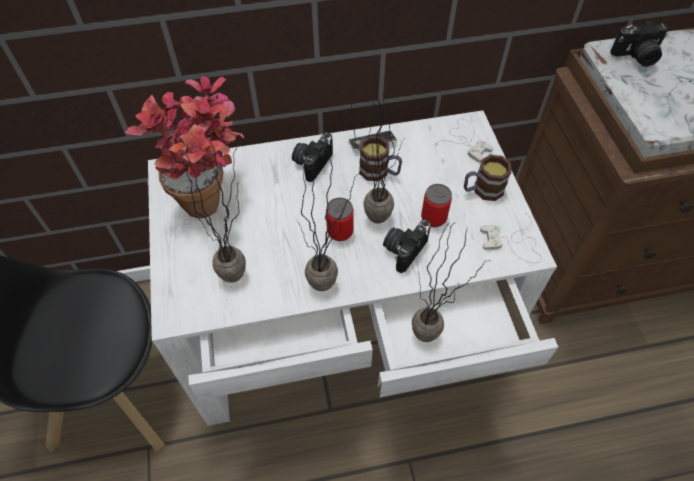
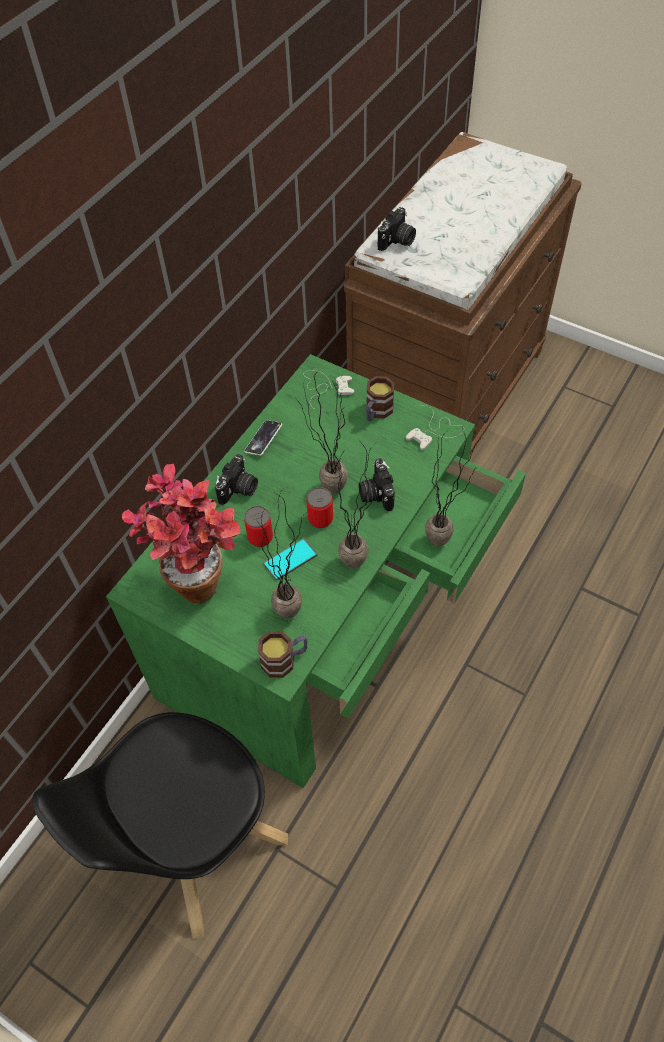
camera: 45 degrees left, 0 degrees up
white desk [148,110,558,426] -> green desk [106,354,526,788]
camera [292,132,333,182] -> camera turned 135 degrees counterclockwise [215,454,258,505]
mug [359,136,402,181] -> mug moved to [258,631,307,678]
can [421,184,452,227] -> can moved to [244,506,273,547]
none -> phone [263,538,317,581]

